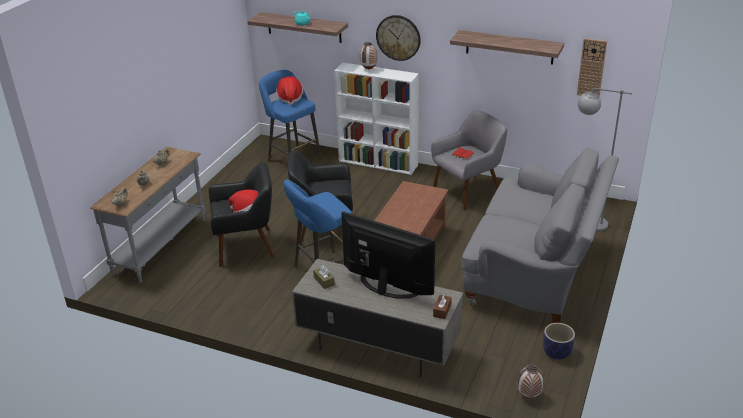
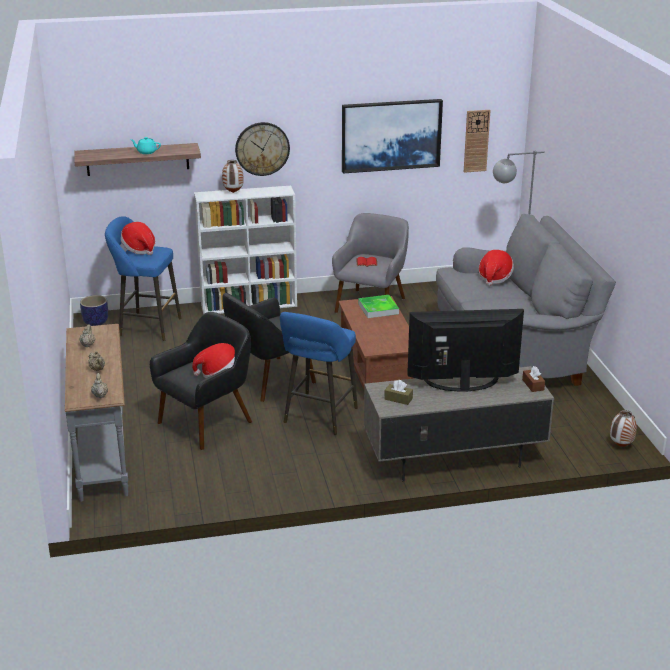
camera: 35 degrees left, 5 degrees down
shelf [450,30,564,65] -> picture [342,99,443,174]
planter [543,323,575,360] -> planter moved to [80,295,108,326]
none -> tray [358,295,399,318]
none -> hat [479,250,514,286]

